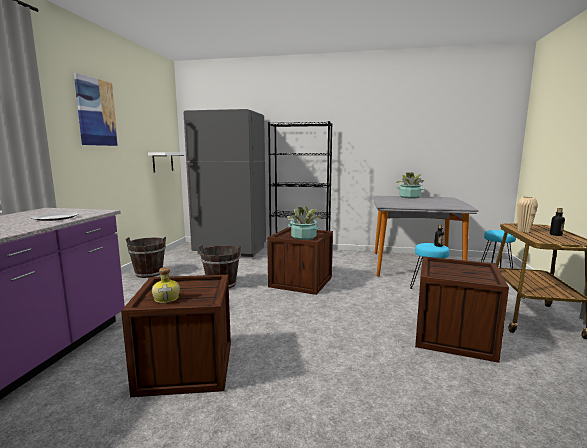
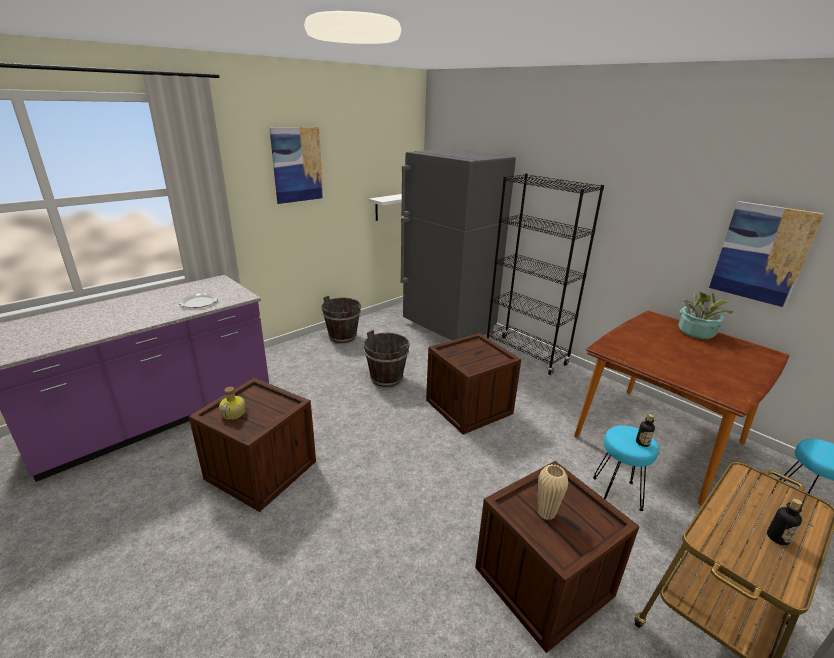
camera: 35 degrees right, 15 degrees up
potted plant [287,206,322,240] -> none
grey dining table [374,196,479,277] -> brown dining table [574,311,790,506]
beige vase [517,197,538,232] -> beige vase moved to [538,464,568,520]
none -> picture [709,201,824,308]

